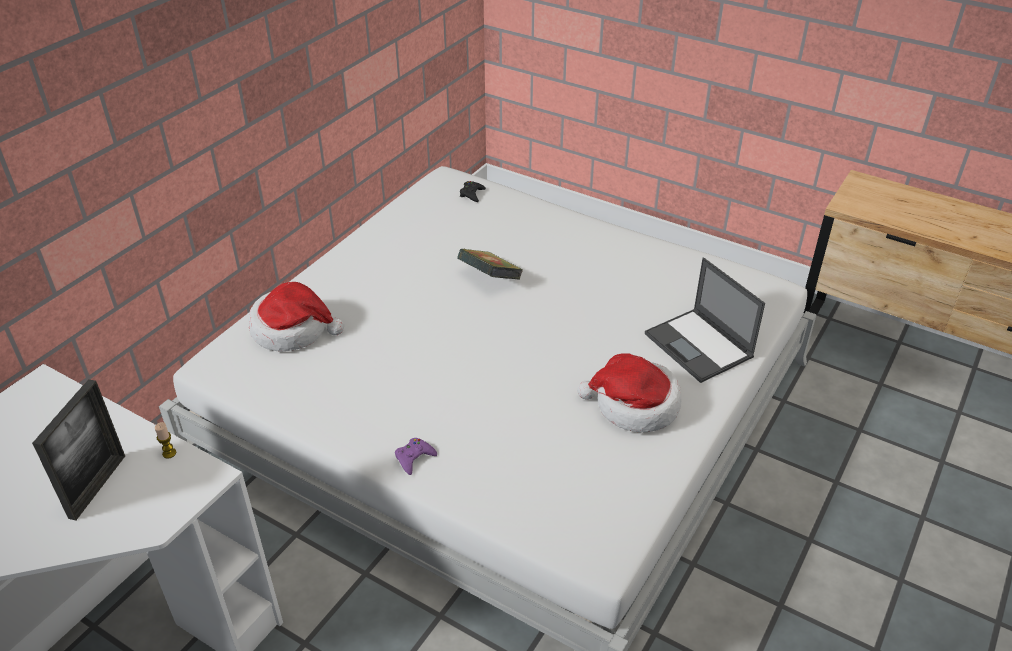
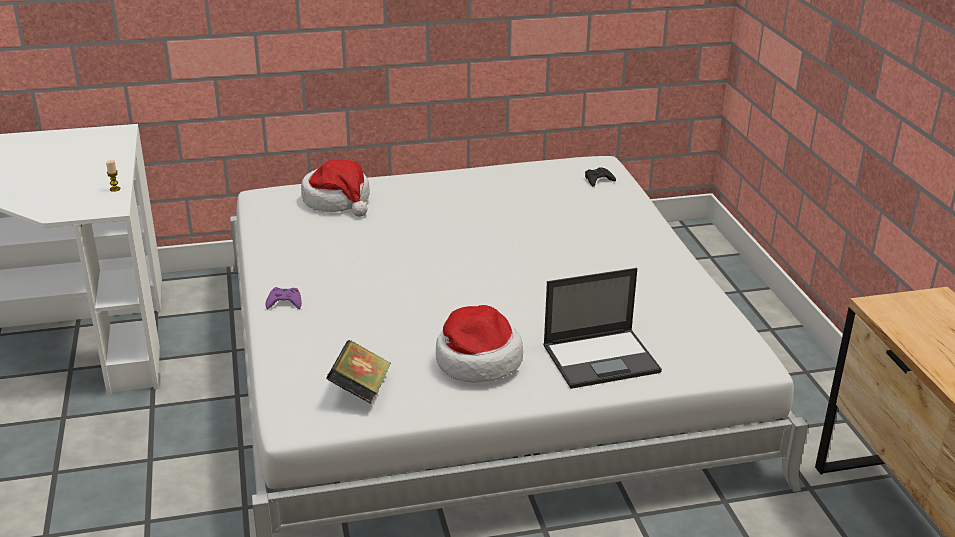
camera: 45 degrees right, 10 degrees down
picture frame [32,379,125,521] -> none
book [457,249,523,280] -> book moved to [326,340,391,404]
laptop [645,258,765,383] -> laptop turned 120 degrees counterclockwise [543,268,662,389]

